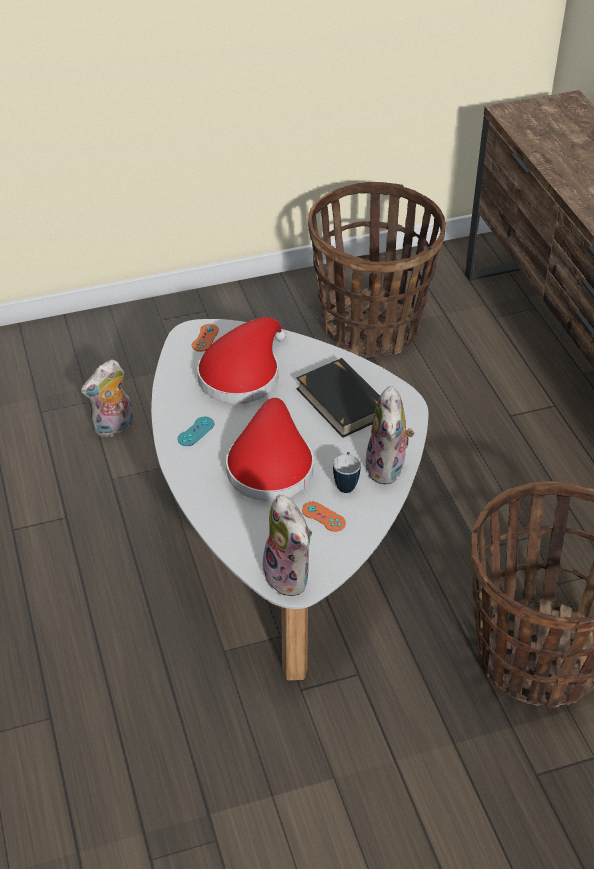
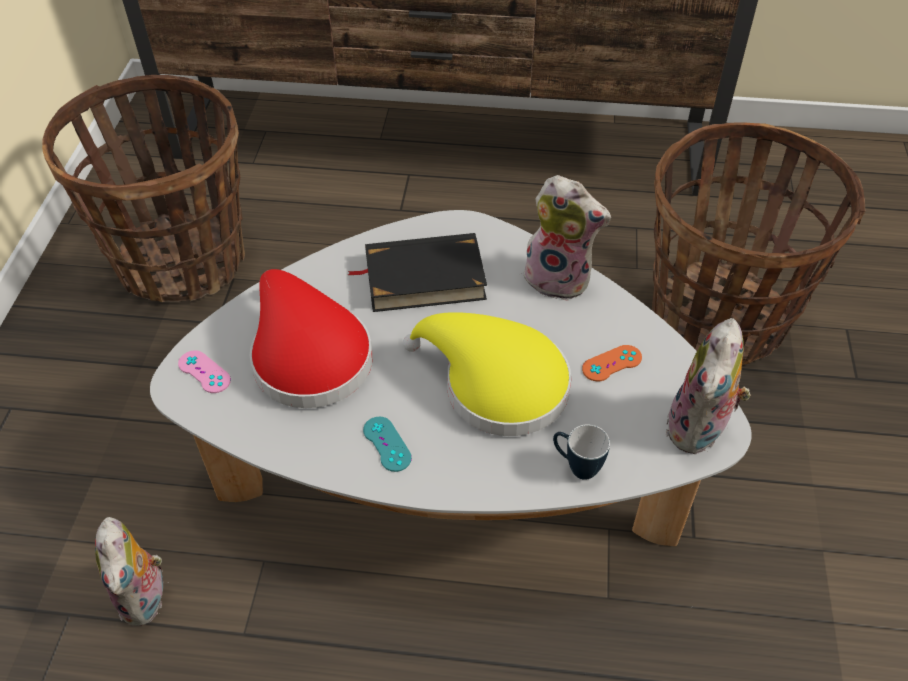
camera: 65 degrees left, 5 degrees up
orange game controller [192,324,219,352] -> pink game controller [178,350,231,393]
red hat [226,398,314,501] -> yellow hat [403,312,571,436]
plush toy [263,495,312,596] -> plush toy turned 120 degrees clockwise [666,318,751,454]
mug [333,452,361,493] -> mug moved to [553,424,610,480]

